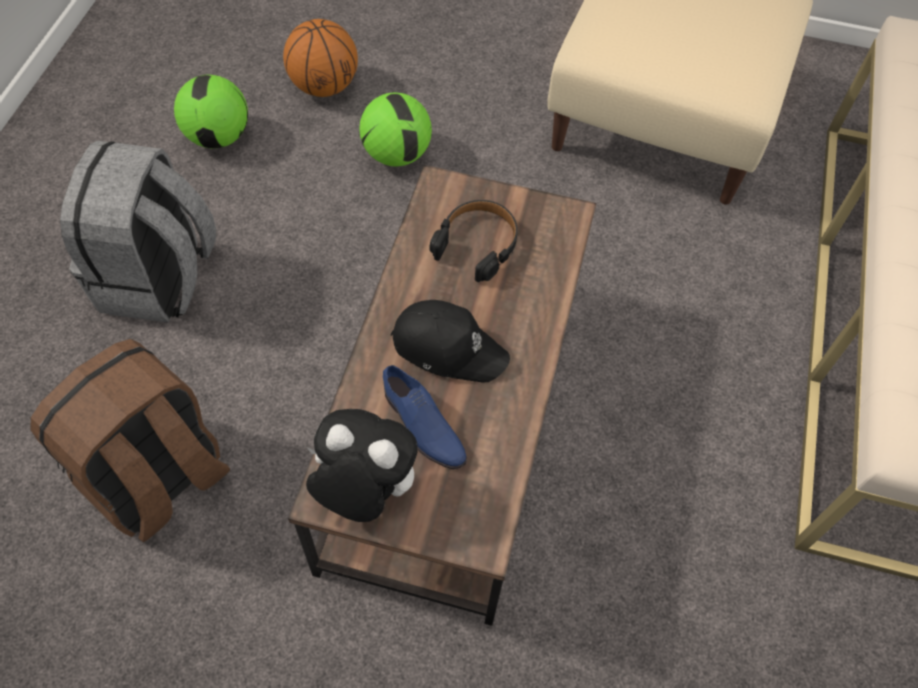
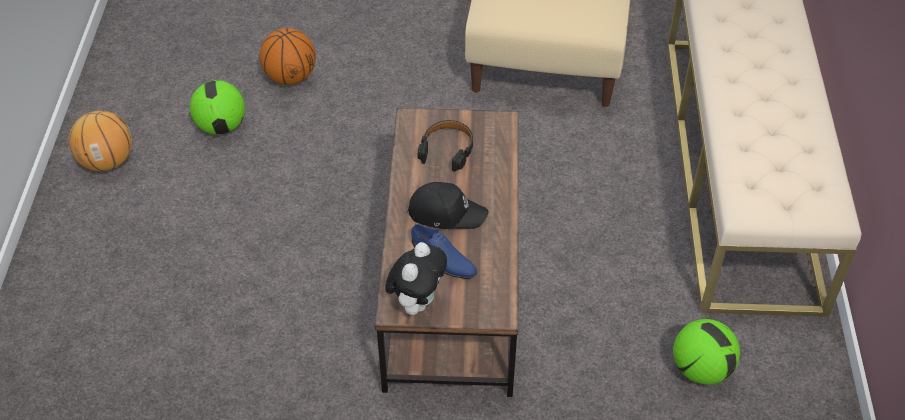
camera: 10 degrees left, 10 degrees down
brown backpack [31,339,230,543] -> none
grey backpack [60,141,216,323] -> none
plush toy [306,409,418,522] -> plush toy turned 105 degrees clockwise [385,242,447,315]
football [359,92,432,167] -> football moved to [673,319,740,385]
none -> basketball [69,111,132,171]

